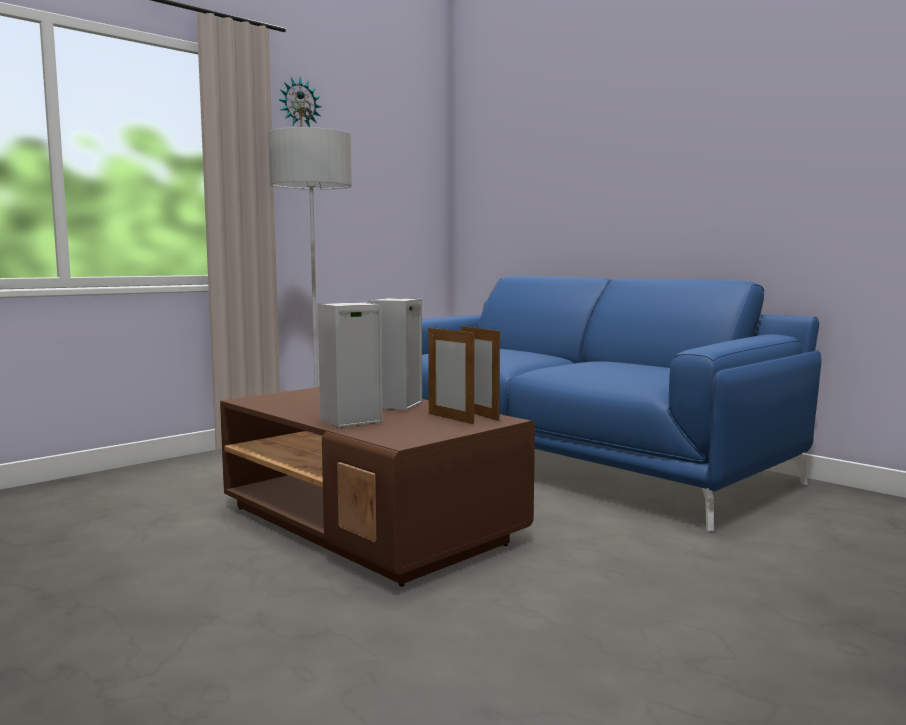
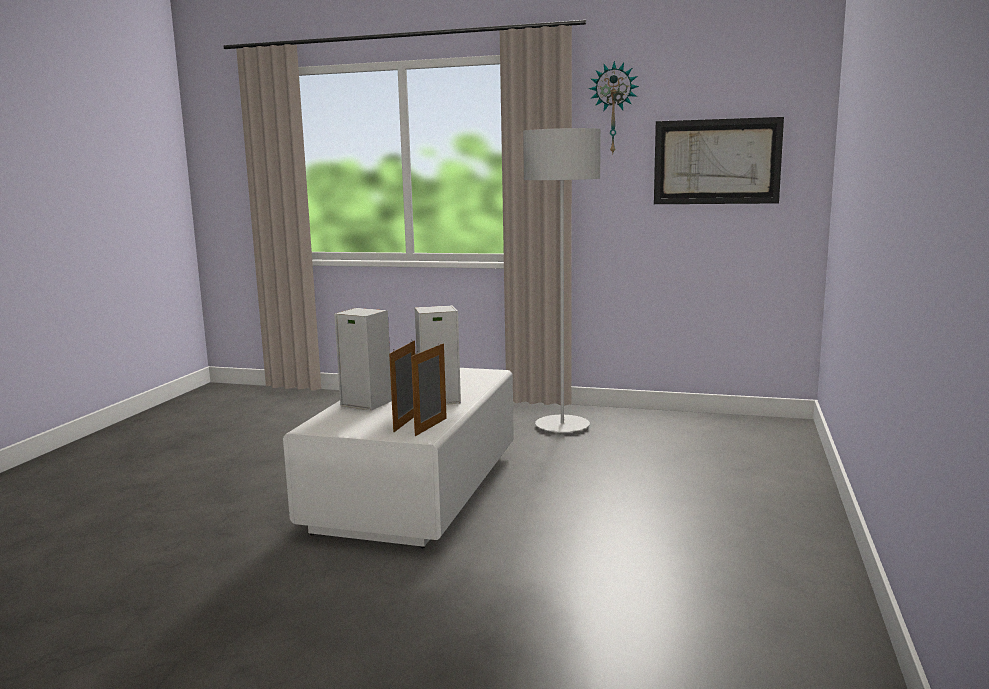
camera: 60 degrees right, 5 degrees up
brown coffee table [220,387,535,586] -> white coffee table [283,368,514,548]
blue sofa [422,276,822,531] -> none
none -> picture [654,117,784,204]

